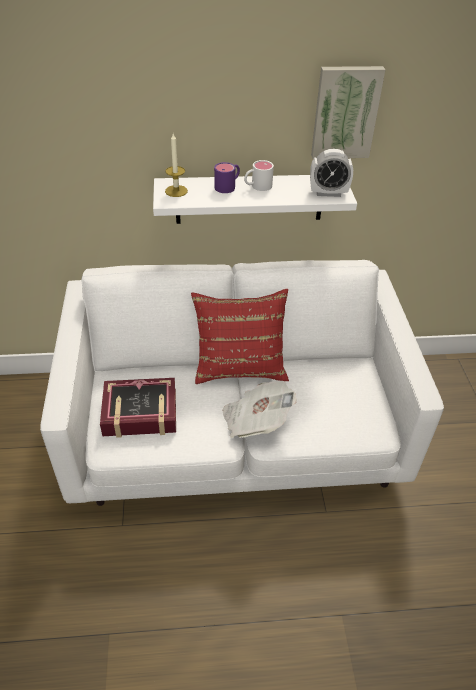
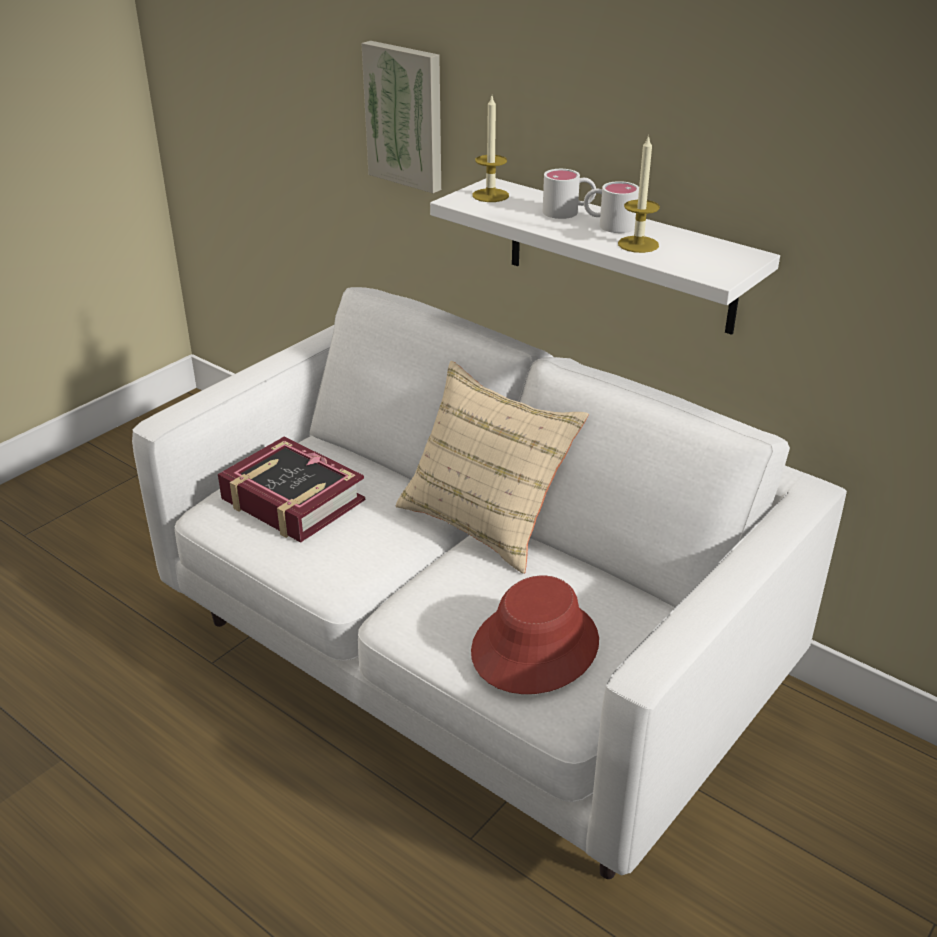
camera: 45 degrees right, 10 degrees down
red pillow [191,289,289,384] -> beige pillow [396,361,589,574]
purple mug [214,162,240,193] -> white mug [543,169,596,219]
newspaper [222,381,297,438] -> none
alarm clock [310,149,353,197] -> none
picture [311,66,385,159] -> picture moved to [361,41,441,193]
none -> red hat [471,576,599,694]
none -> candle [618,134,660,253]

